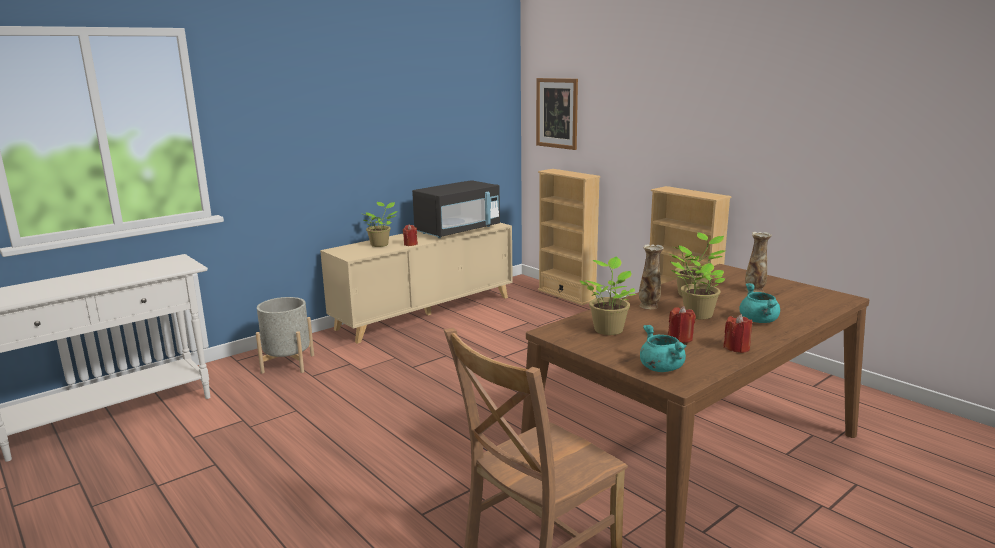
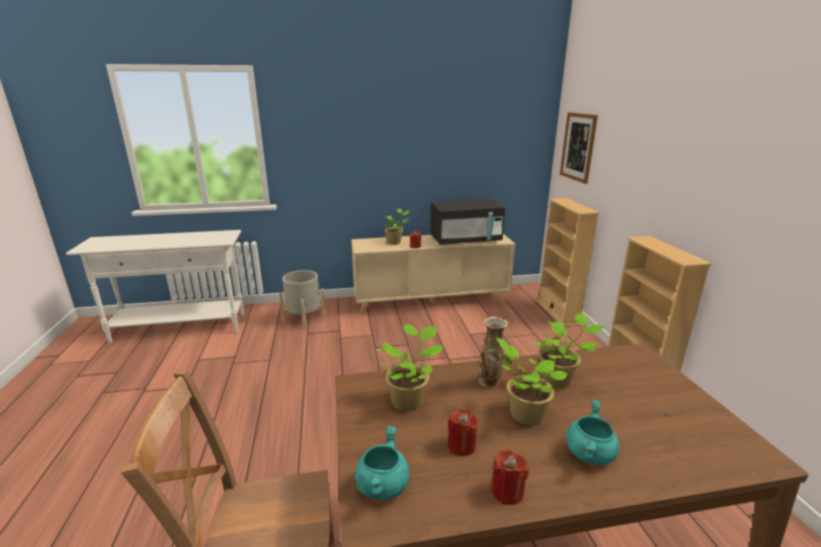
camera: 30 degrees right, 5 degrees up
vase [745,232,772,292] -> none

